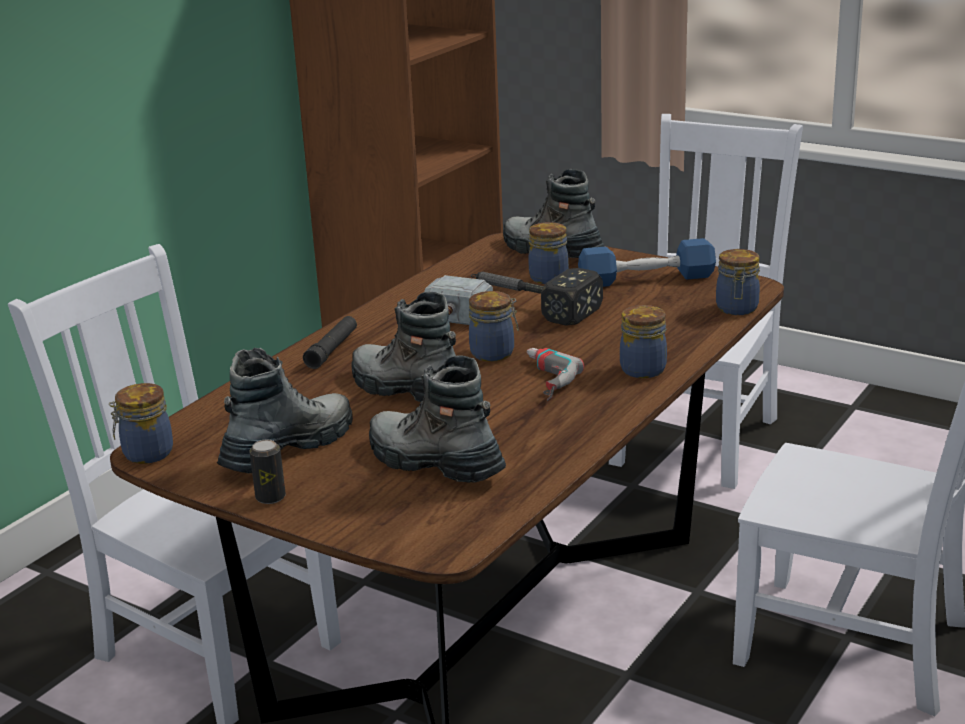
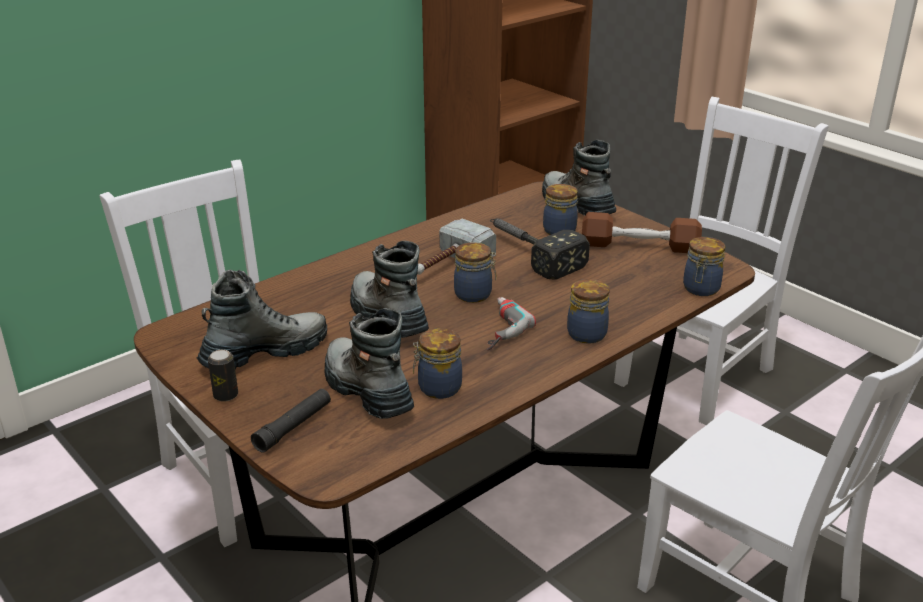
camera: 15 degrees right, 5 degrees up
jar [109,383,173,464] -> jar moved to [413,328,462,399]
black flashlight [303,316,357,369] -> black flashlight moved to [251,389,331,453]
blue dumbbell [578,238,716,287] -> brown dumbbell [582,212,702,253]

